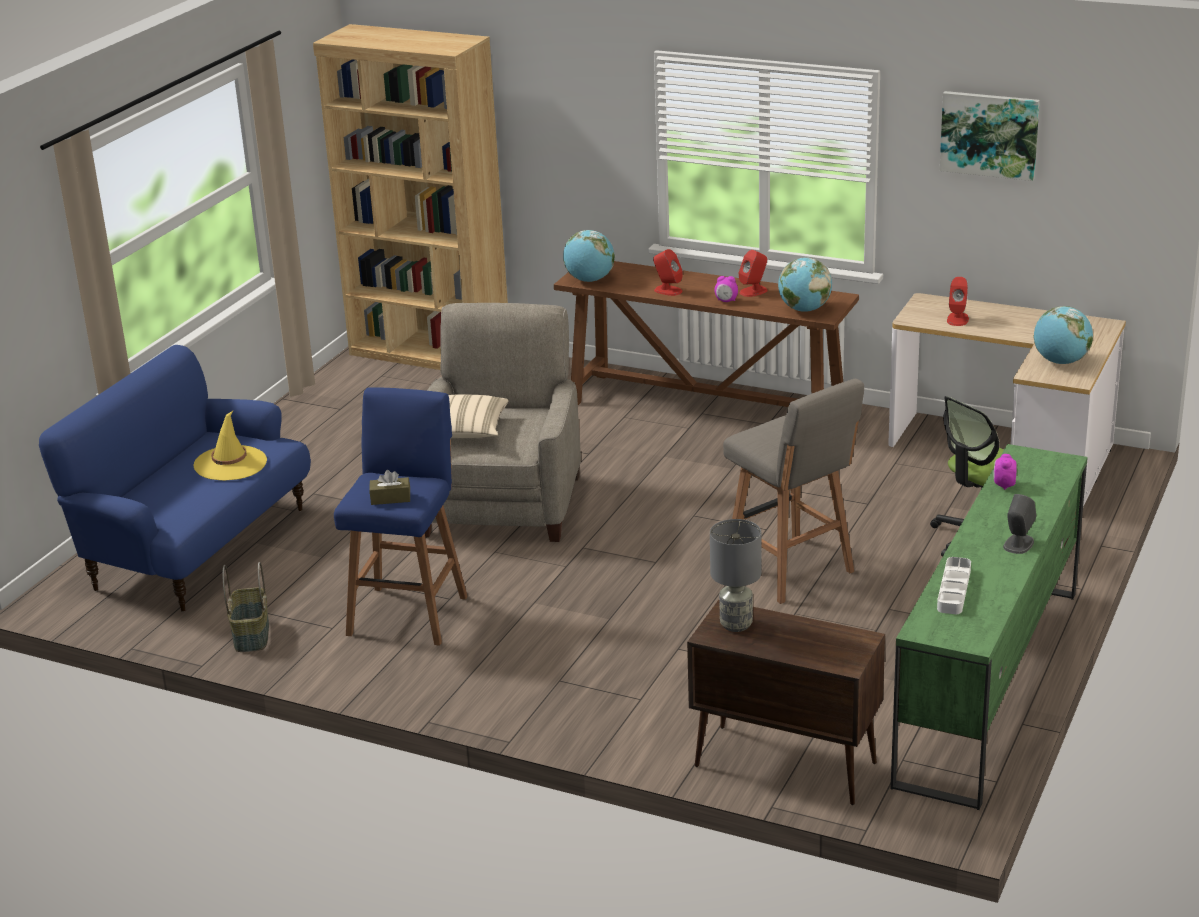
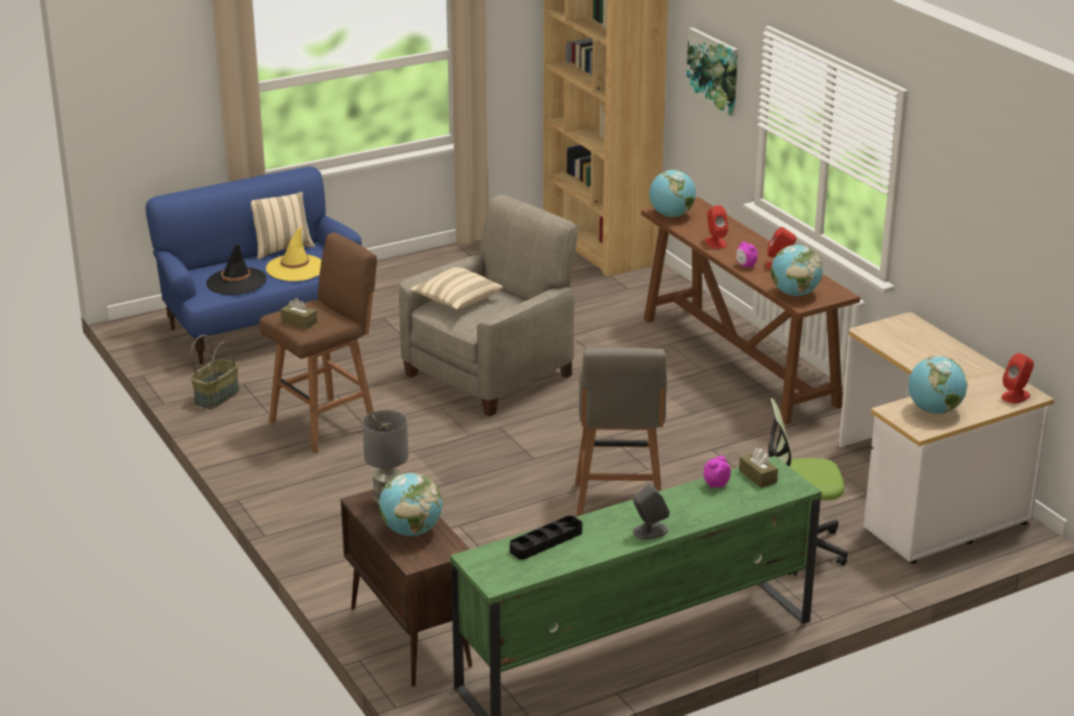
camera: 35 degrees right, 0 degrees up
blue stool [334,387,468,646] -> brown stool [259,232,377,454]
white tray [937,557,971,614] -> black tray [510,516,582,560]
picture [940,91,1040,181] -> picture moved to [686,27,738,116]
red speaker [947,277,969,326] -> red speaker moved to [1001,353,1034,403]
none -> black hat [206,244,267,295]
none -> beige pillow [251,192,315,260]
none -> globe [379,473,443,536]
none -> brown tissue box [739,448,778,488]

